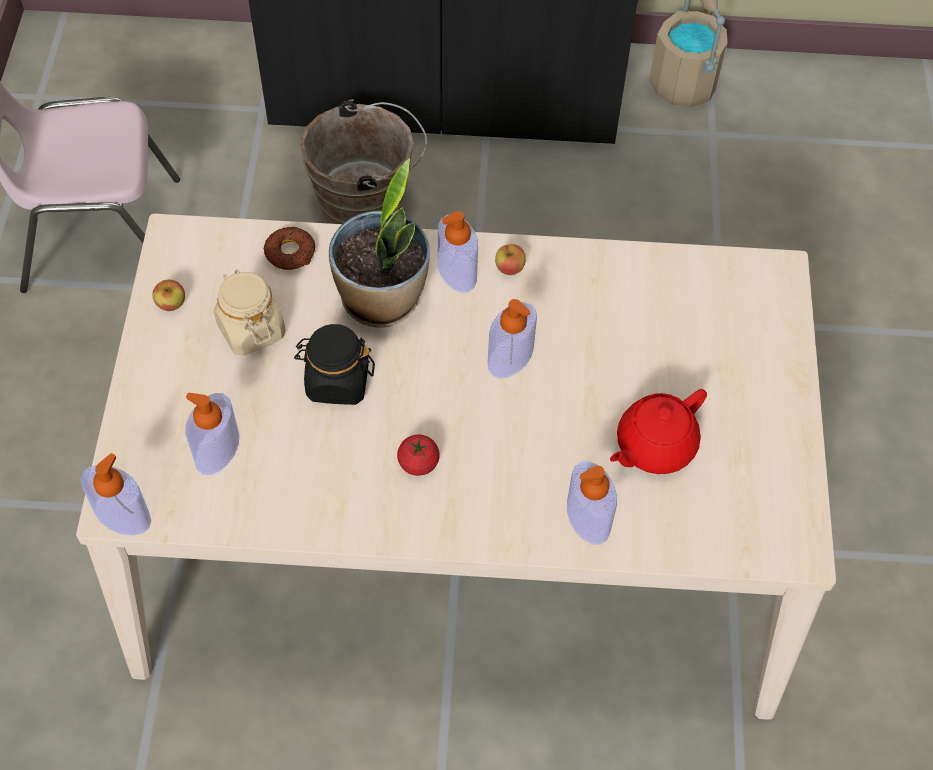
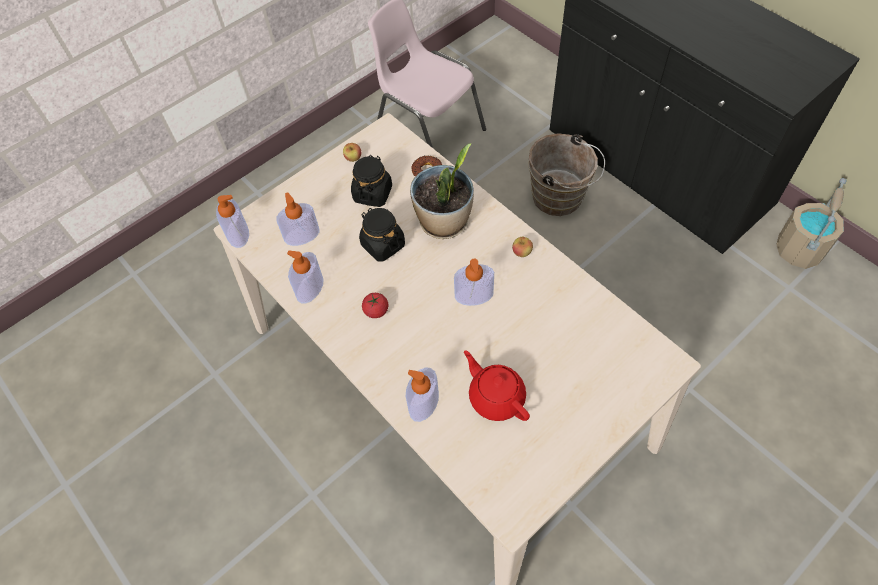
camera: 50 degrees right, 0 degrees up
beige jar [214,269,285,356] -> black jar [351,155,392,207]
soap dispenser [438,211,478,293] -> soap dispenser moved to [287,251,324,304]
red teapot [610,389,707,474] -> red teapot turned 45 degrees clockwise [464,350,530,421]

